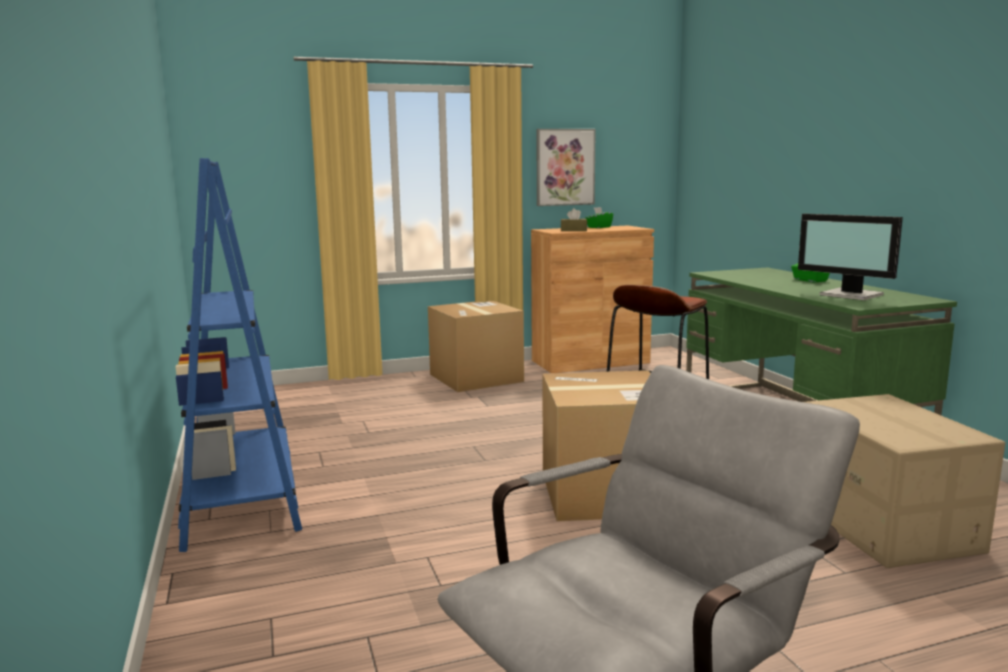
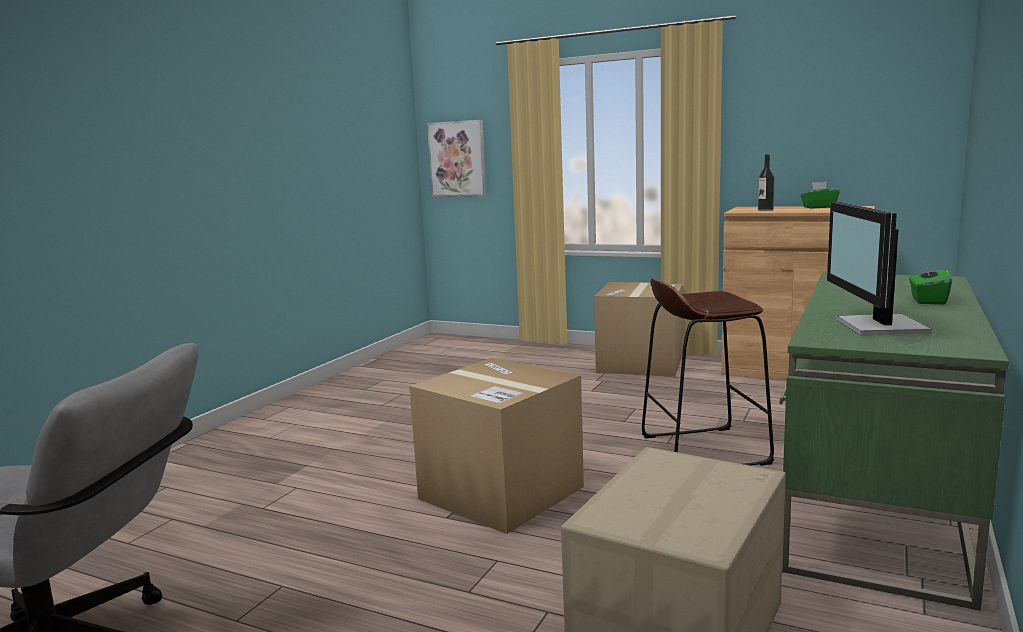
camera: 45 degrees right, 0 degrees up
blue bookcase [176,158,302,552] -> none
picture [536,129,596,206] -> picture moved to [427,120,486,197]
brown tissue box [561,208,587,231] -> bottle [758,154,775,211]

